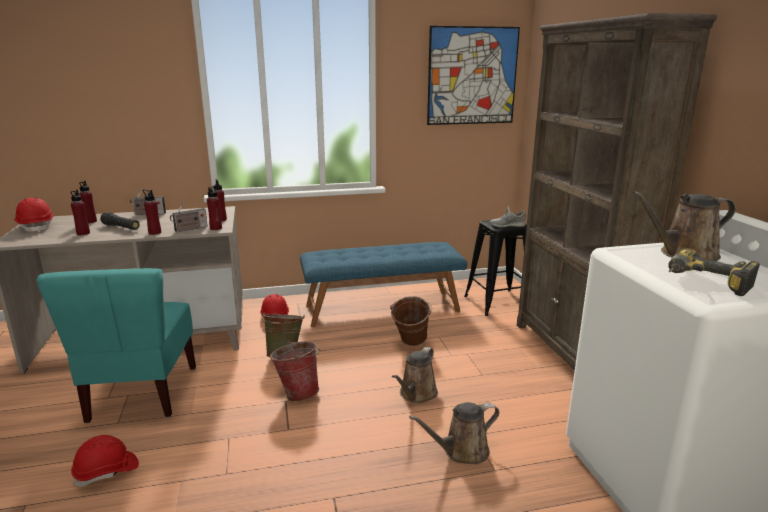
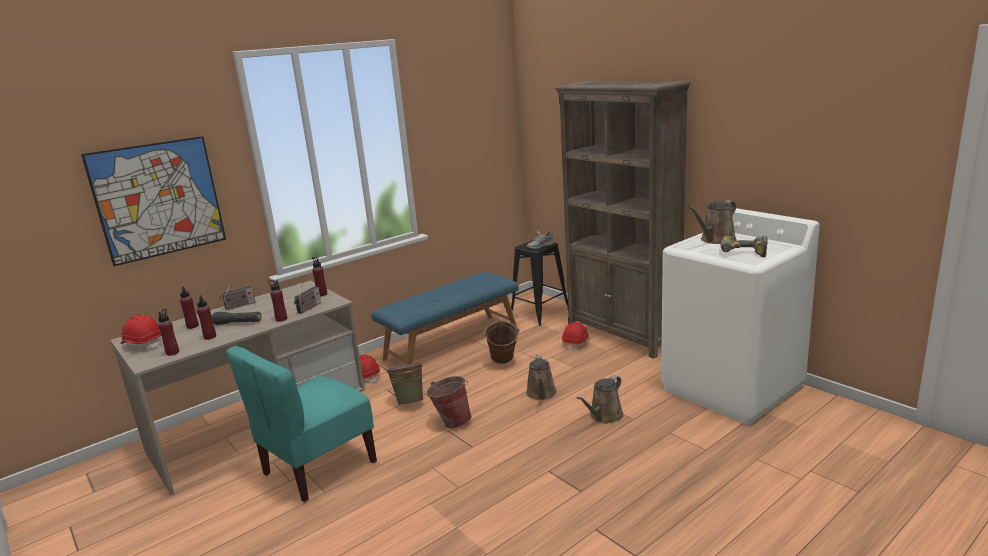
camera: 25 degrees left, 0 degrees up
turquoise chair [36,268,196,423] -> turquoise chair turned 75 degrees clockwise [226,346,377,502]
red hard hat [71,435,139,487] -> red hard hat moved to [562,322,590,351]
red bottle [207,185,222,230] -> red bottle moved to [158,309,179,356]
picture [427,26,520,125] -> picture moved to [81,136,226,266]

